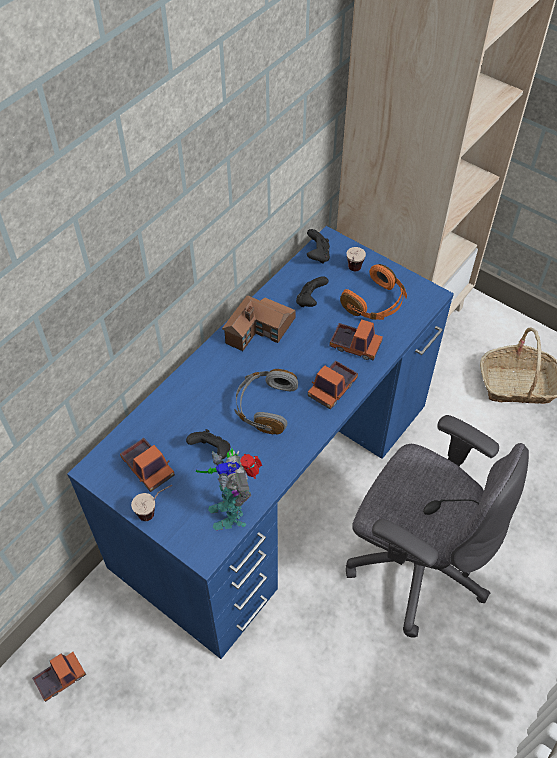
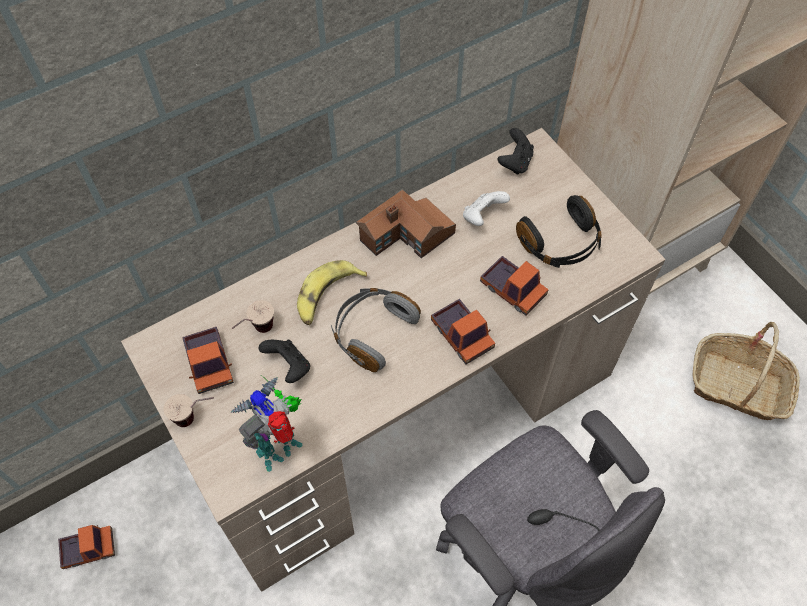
camera: 20 degrees right, 5 degrees up
blue desk [67,226,454,659] -> beige desk [121,128,666,592]
toy robot [196,447,262,530] -> toy robot turned 45 degrees clockwise [230,376,303,472]
black game controller [296,276,329,307] -> white game controller [463,191,510,226]
toy truck [308,360,358,410] -> toy truck turned 90 degrees counterclockwise [431,299,495,365]
orange headphones [340,264,407,320] -> black headphones [516,195,601,268]
cup [346,247,366,271] -> cup moved to [232,300,274,333]
none -> banana [297,260,367,325]

